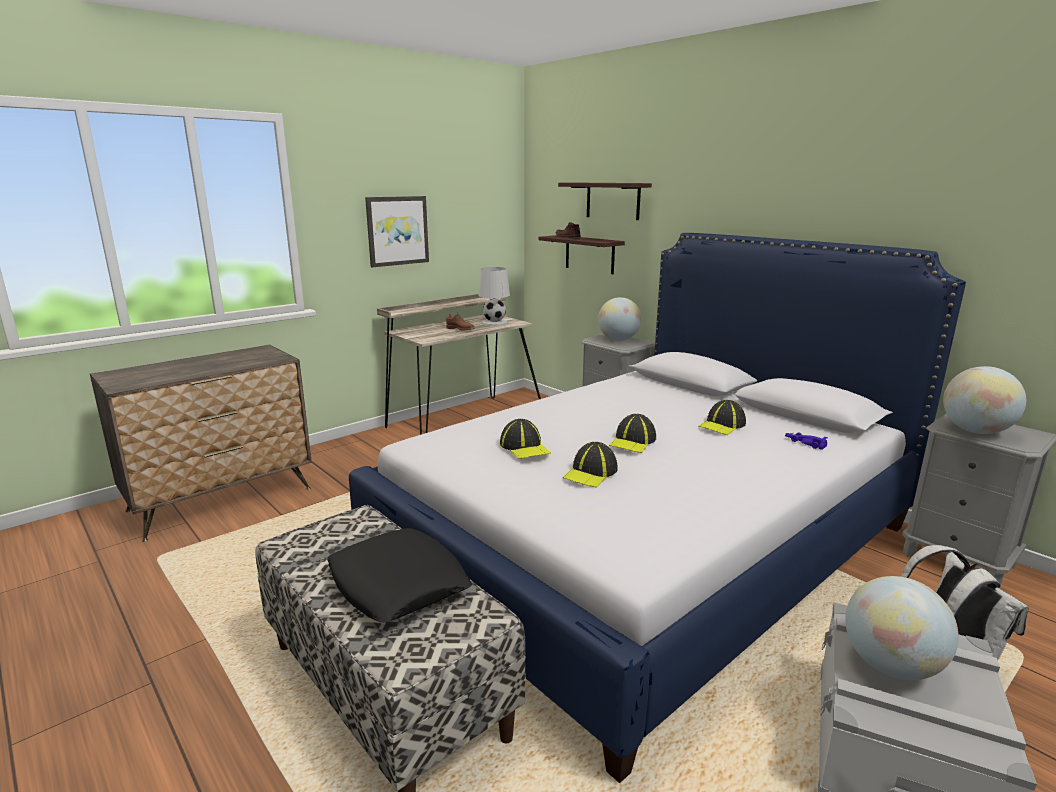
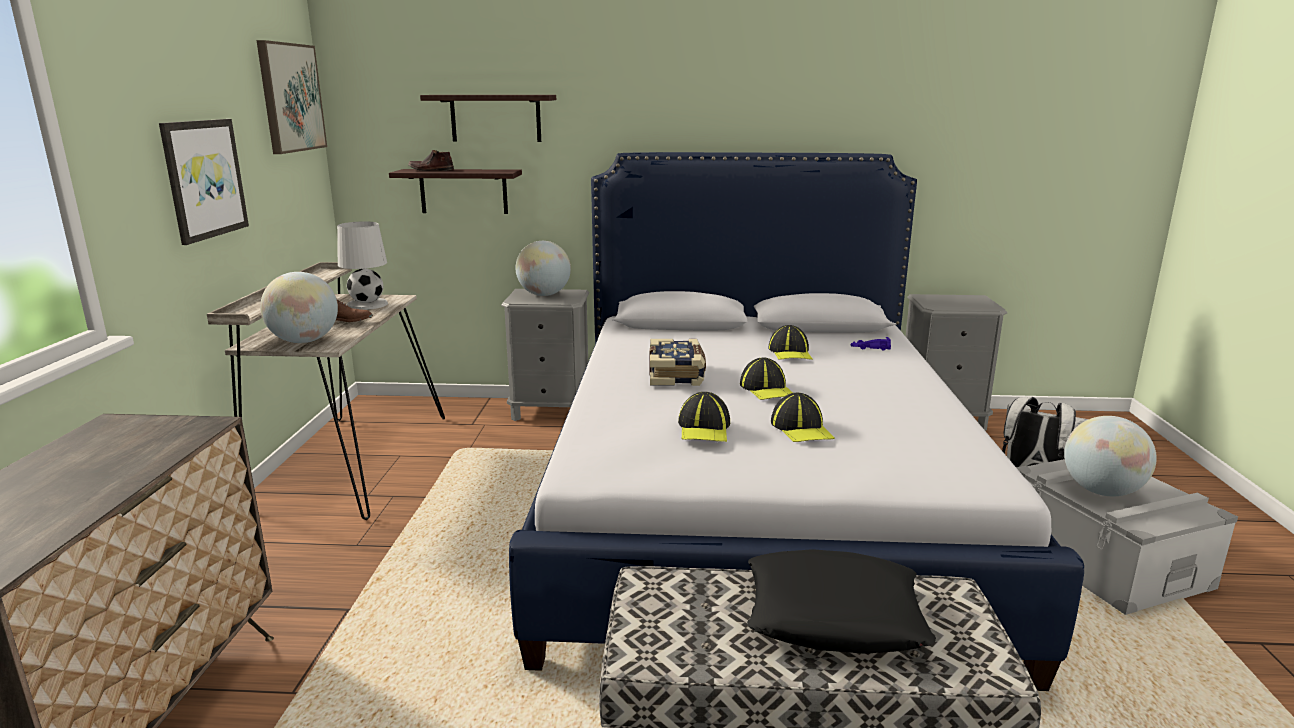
camera: 45 degrees left, 0 degrees up
cap [500,419,551,459] -> cap turned 75 degrees clockwise [678,392,730,442]
globe [943,366,1026,434] -> globe moved to [260,272,338,343]
none -> picture [256,40,327,154]
none -> book [650,339,706,386]

